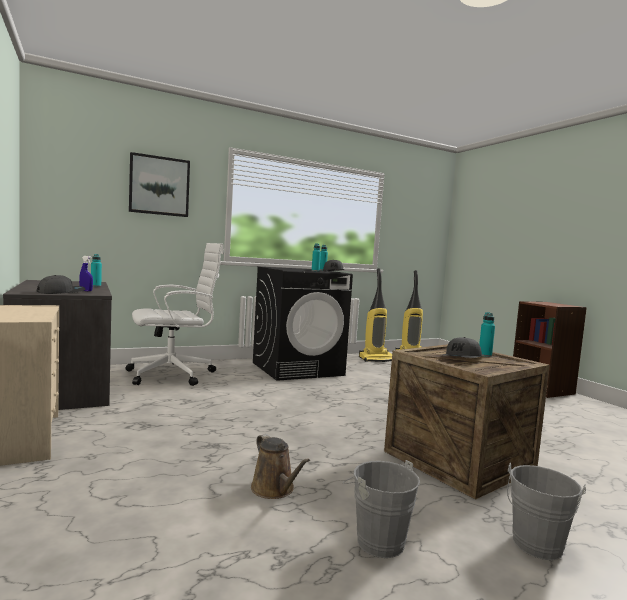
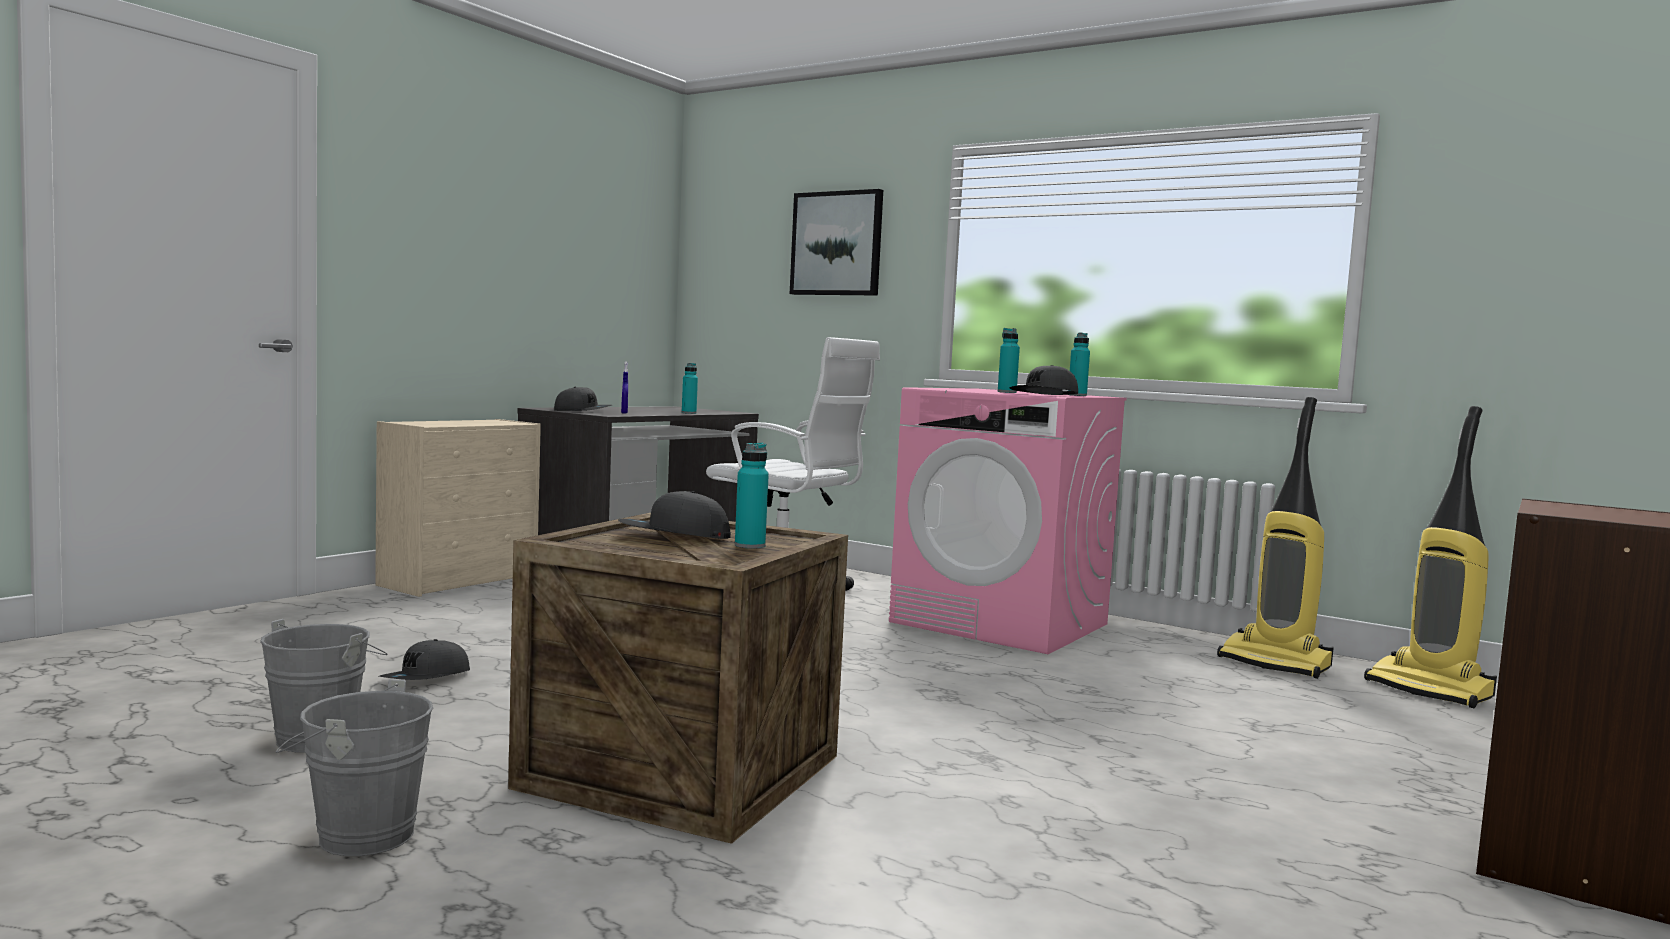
camera: 60 degrees right, 0 degrees up
brown watering can [251,434,310,499] -> grey cap [379,639,470,680]
black washing machine [253,266,353,381] -> pink washing machine [889,387,1127,654]

